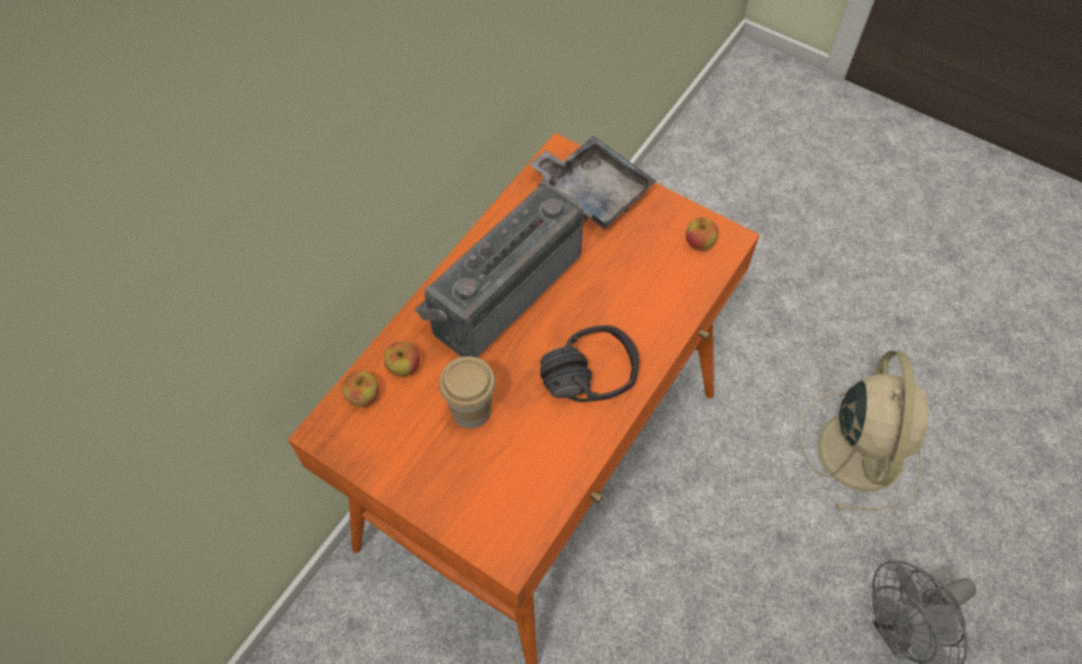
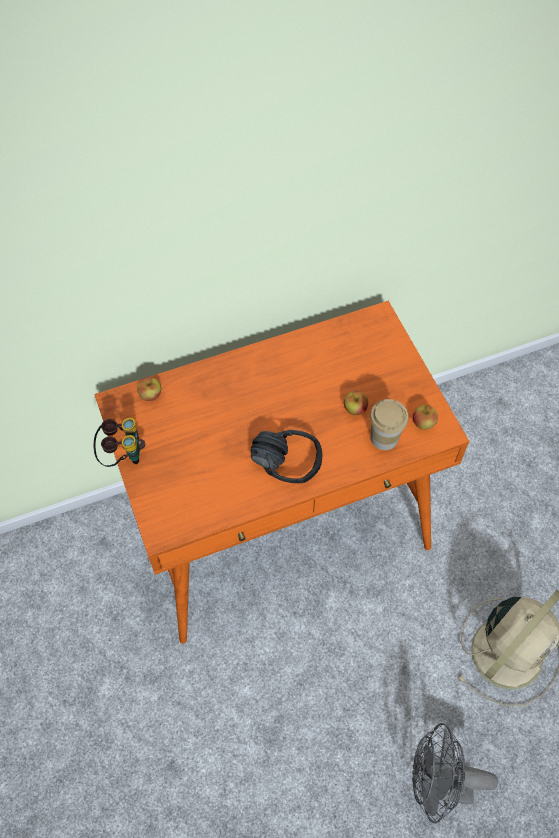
camera: 35 degrees right, 0 degrees up
apple [384,341,420,377] -> apple moved to [344,390,368,415]
radio [415,182,584,358] -> none
cup [439,356,495,429] -> cup moved to [370,399,408,450]
grey tray [529,136,656,229] -> none
none -> binoculars [93,418,145,467]

